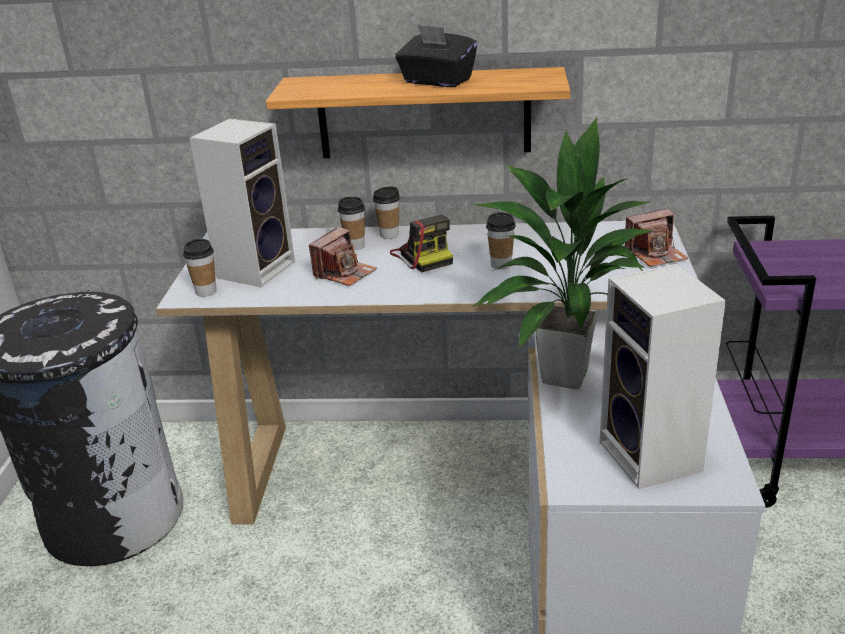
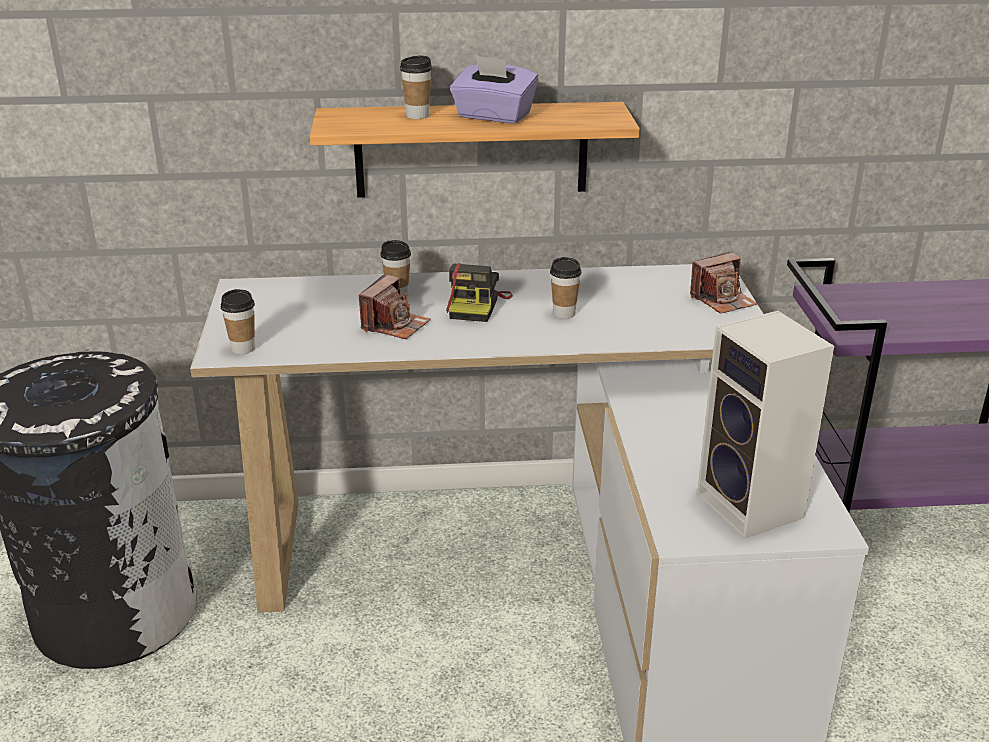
camera: 10 degrees left, 0 degrees up
speaker [189,118,295,287] -> none
cup [373,186,400,239] -> cup moved to [400,56,432,119]
camera [390,215,453,272] -> camera turned 45 degrees clockwise [446,263,513,322]
black tissue box [395,24,477,87] -> purple tissue box [450,55,538,123]
potted plant [471,117,653,389] -> none

